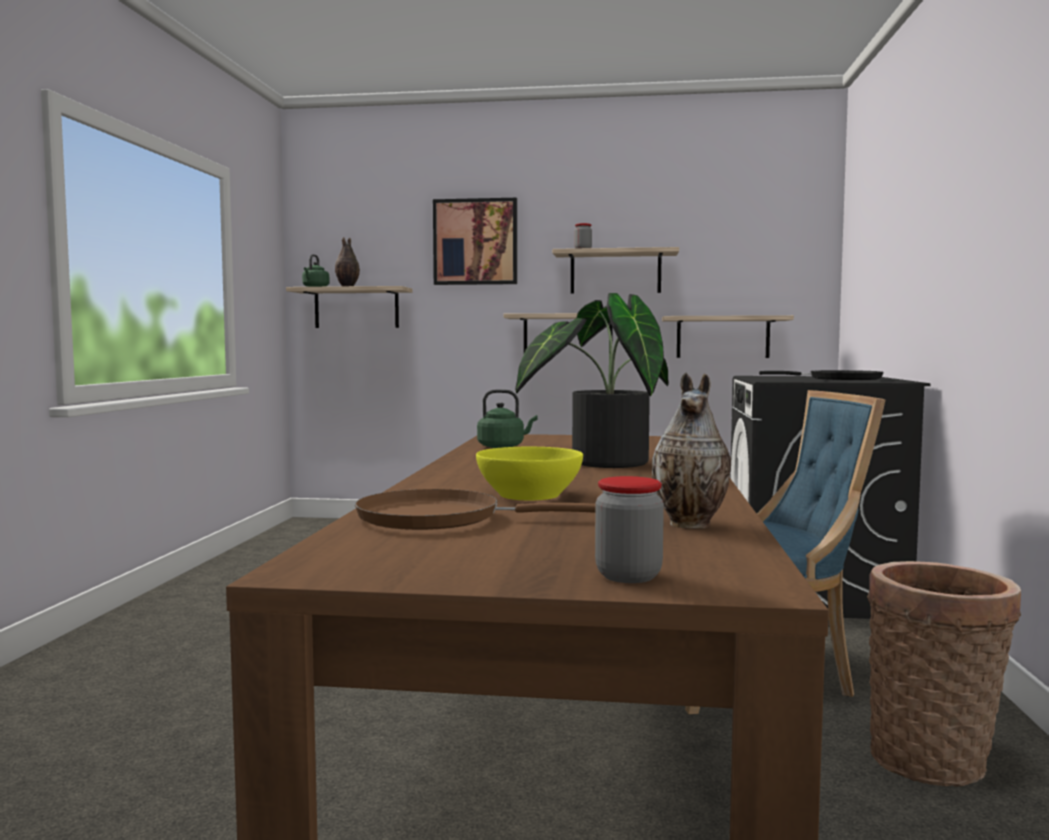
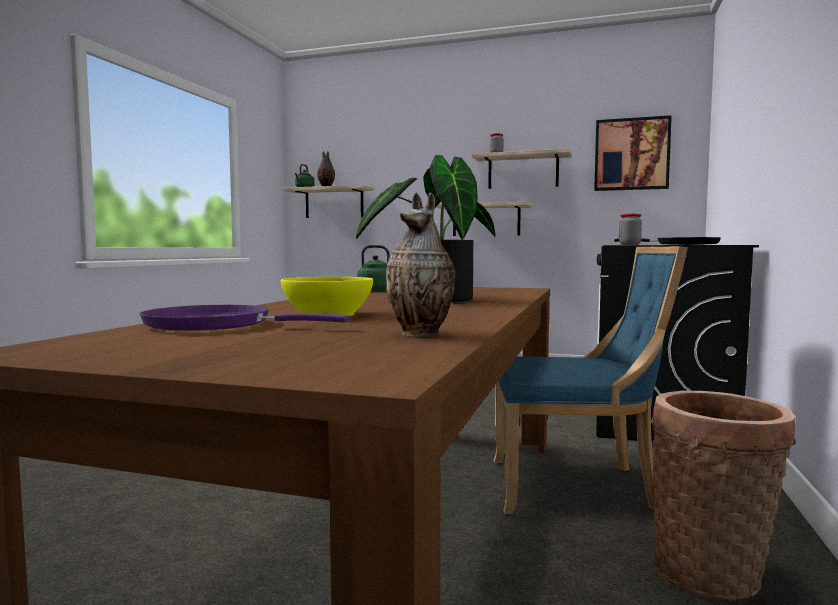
camera: 10 degrees right, 0 degrees up
brown frying pan [355,489,596,530] -> purple frying pan [140,305,349,331]
picture [433,198,517,285] -> picture moved to [594,115,672,191]
jar [595,476,664,583] -> jar moved to [619,214,642,245]
shelf [662,315,794,358] -> none

